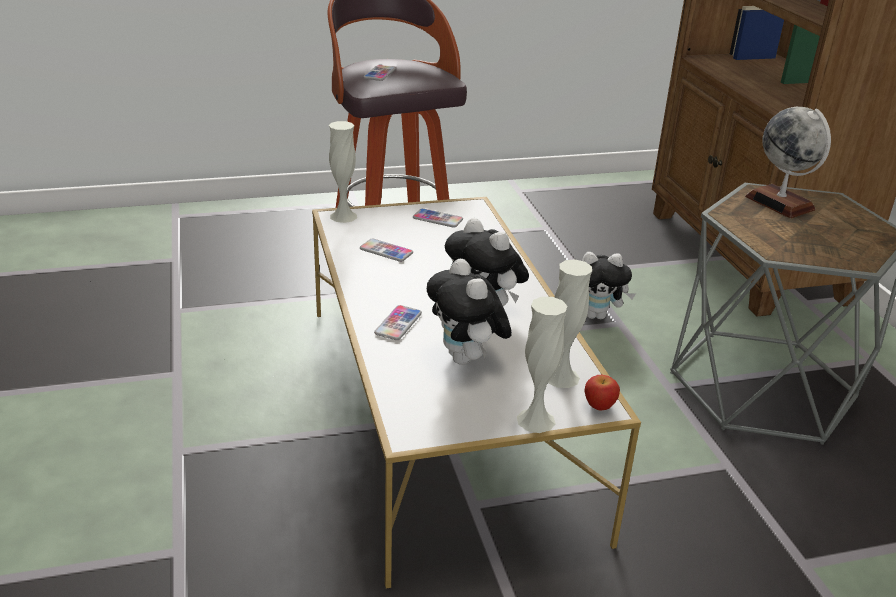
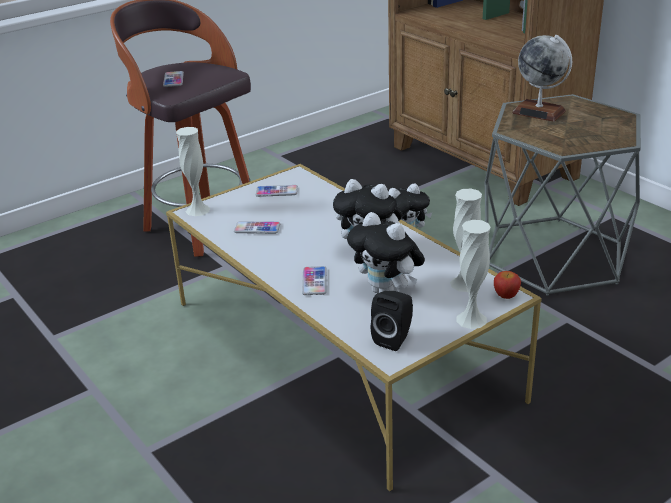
camera: 20 degrees left, 0 degrees up
none -> black speaker [371,291,413,351]

